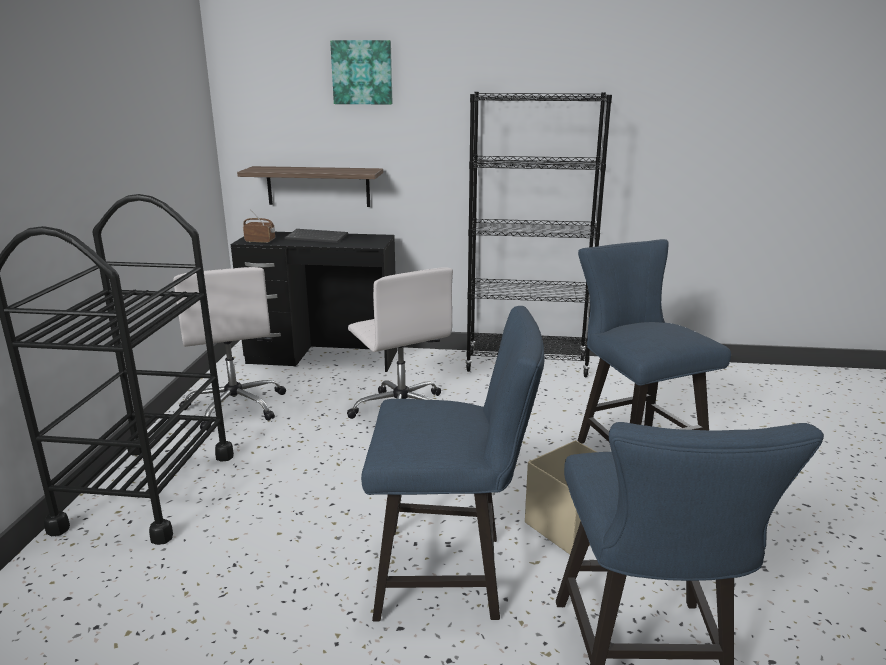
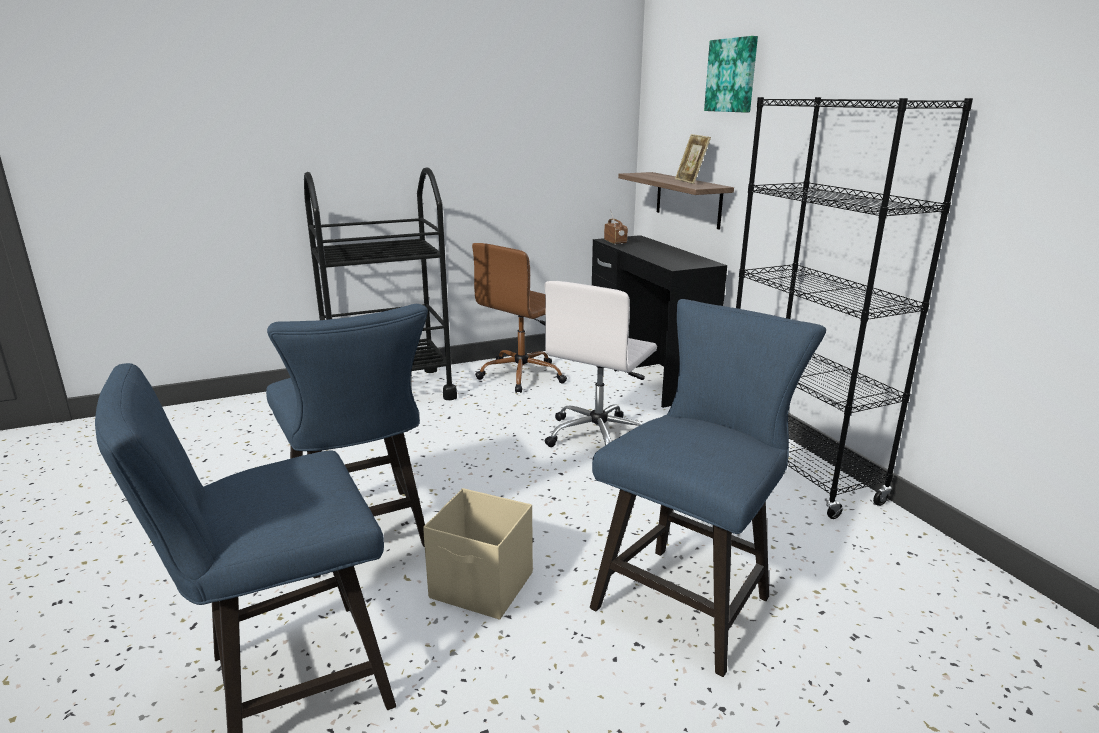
camera: 60 degrees right, 0 degrees up
white office chair [173,267,286,431] -> brown office chair [472,243,567,393]
keyboard [285,229,348,243] -> none
none -> picture frame [675,134,711,184]

